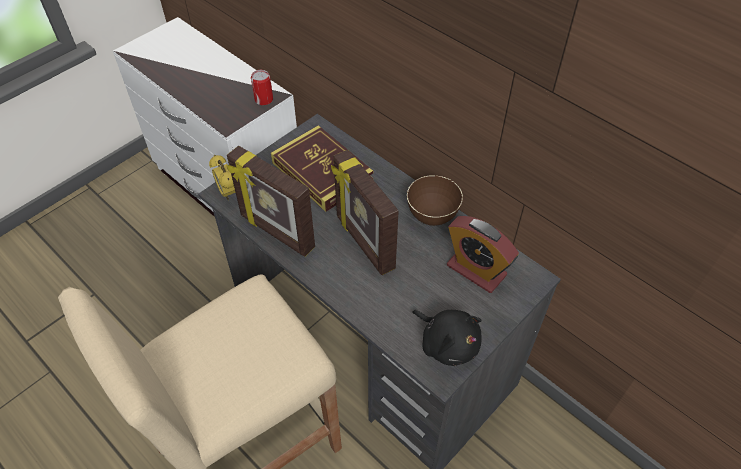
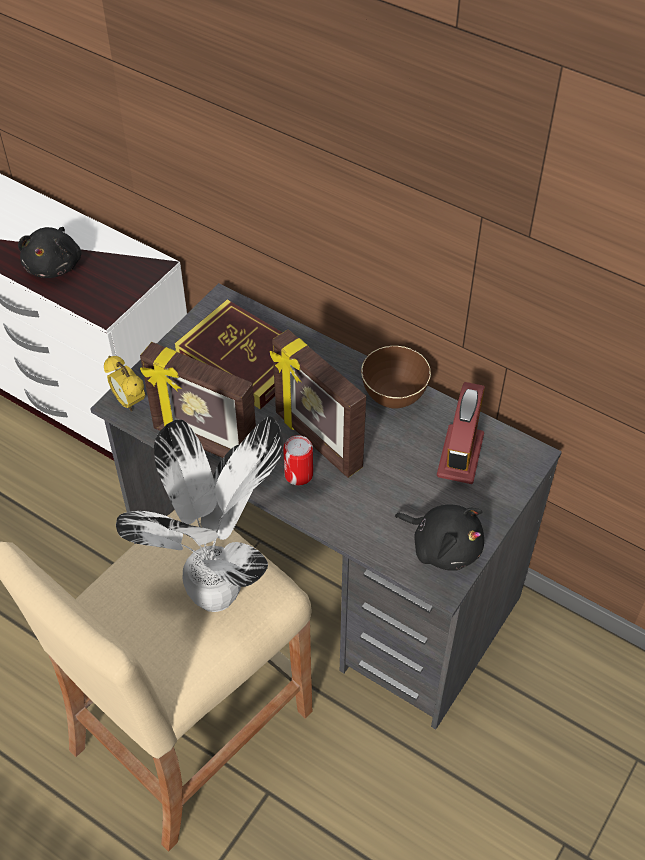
camera: 10 degrees left, 0 degrees up
can [251,70,273,105] -> can moved to [283,435,313,485]
alarm clock [447,216,519,293] -> alarm clock turned 105 degrees counterclockwise [437,382,485,484]
none -> black plush toy [18,227,82,278]
none -> potted plant [116,416,283,612]

